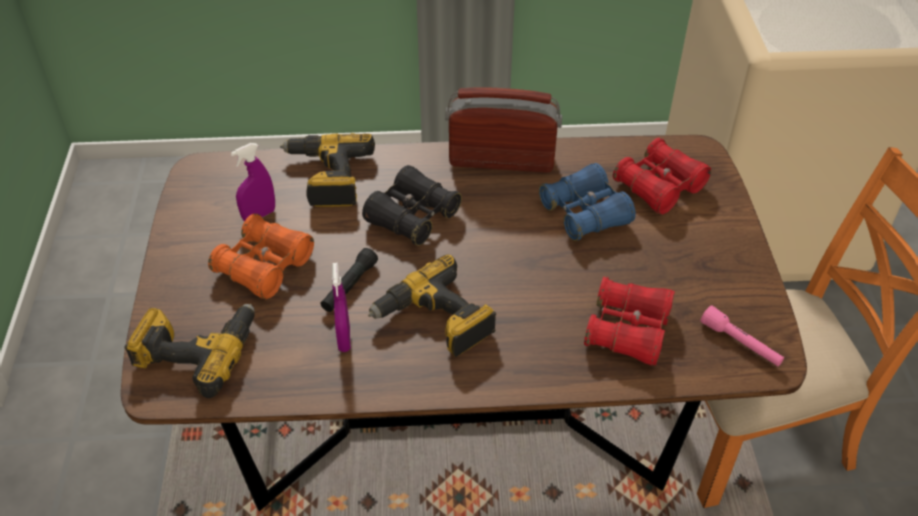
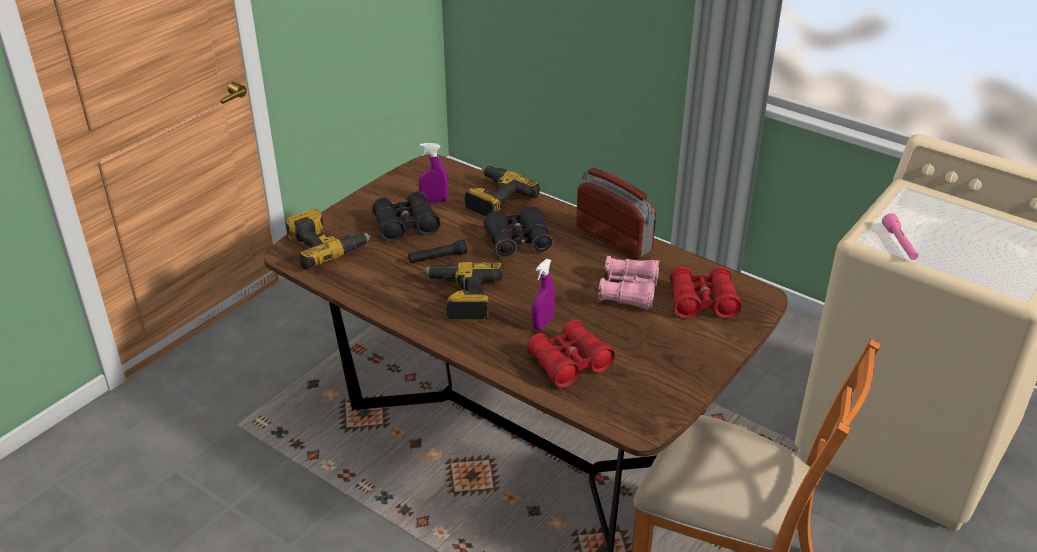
camera: 40 degrees right, 10 degrees down
orange binoculars [208,214,314,299] -> black binoculars [372,191,440,242]
purple spray bottle [332,263,351,352] -> purple spray bottle moved to [532,259,555,330]
blue binoculars [539,163,636,241] -> pink binoculars [598,256,660,310]
pink flashlight [700,305,784,367] -> pink flashlight moved to [882,213,918,260]

